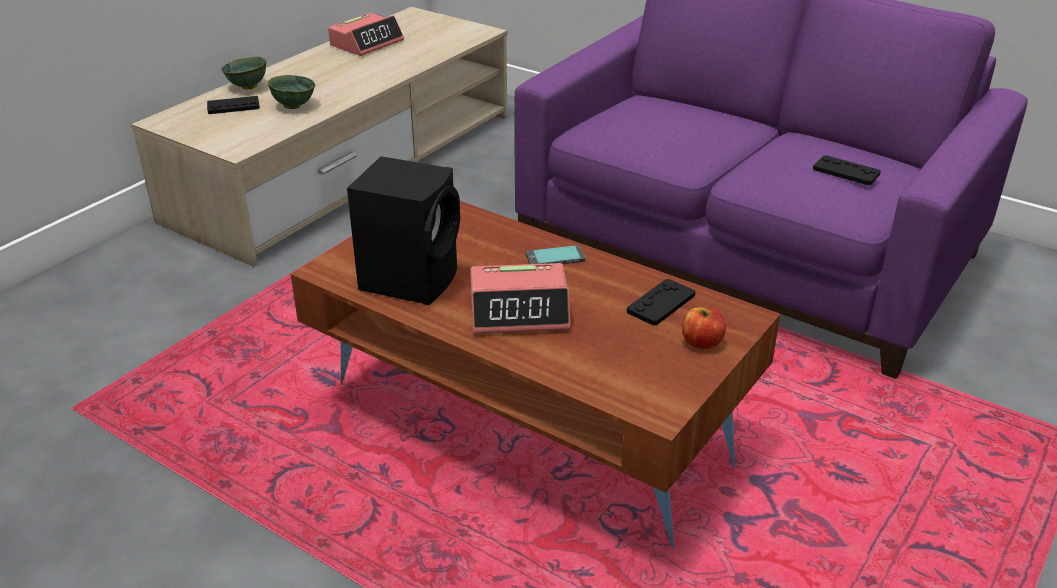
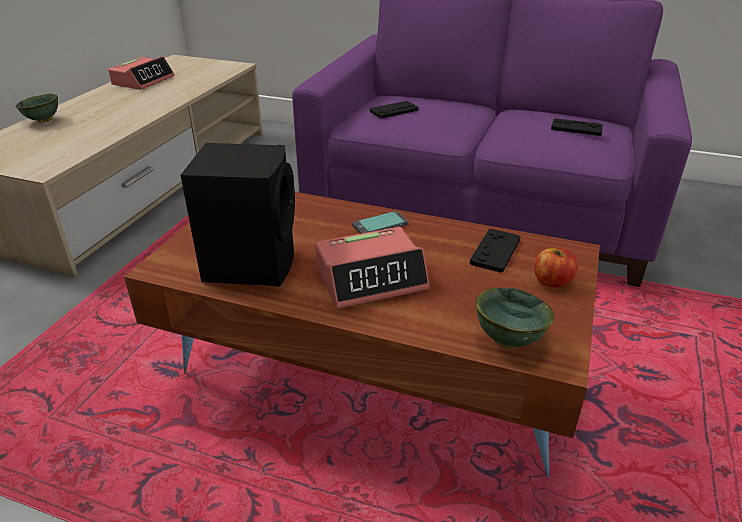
camera: 15 degrees left, 0 degrees up
black game controller [207,96,260,114] -> black game controller moved to [370,101,419,118]
green bowl [268,75,315,109] -> green bowl moved to [476,288,554,349]

